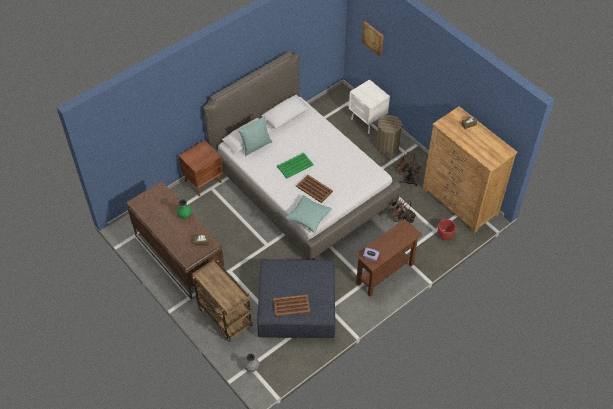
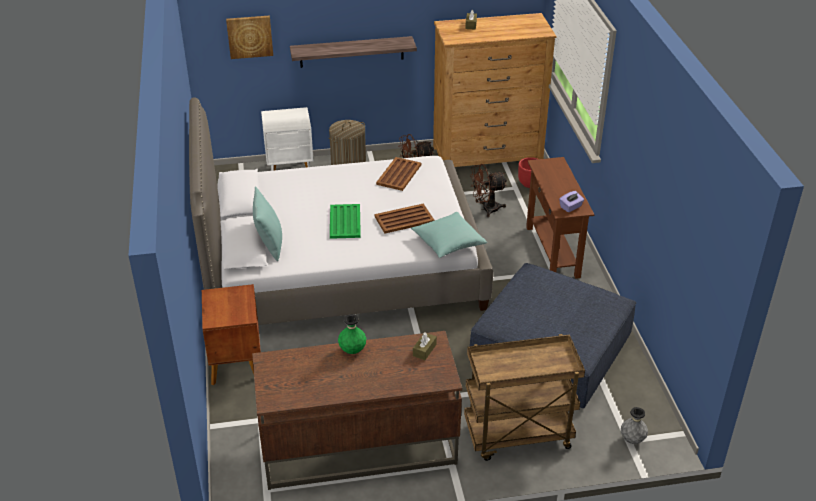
camera: 60 degrees left, 15 degrees down
brown tray [273,294,310,316] -> brown tray moved to [376,157,421,191]
none -> shelf [290,36,417,68]

